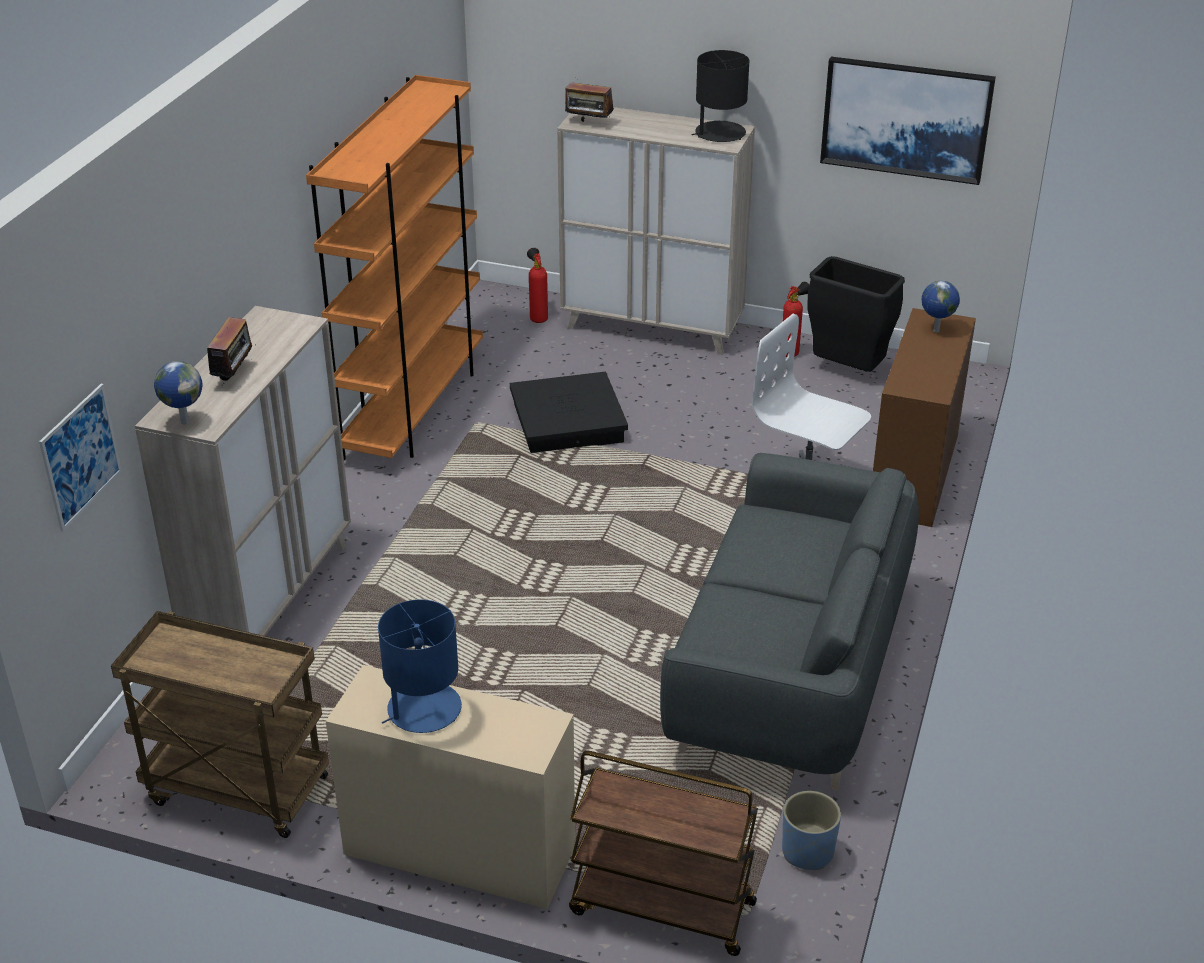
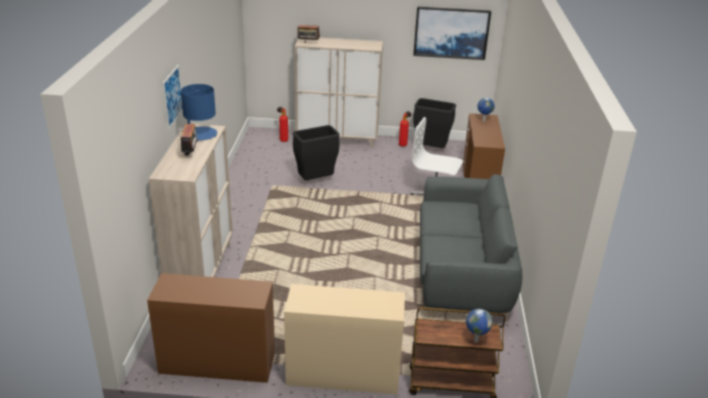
camera: 15 degrees left, 5 degrees down
picture [39,384,122,531] -> picture moved to [163,65,183,129]
brown cart [111,611,329,838] -> brown desk [147,273,275,383]
globe [154,361,203,425] -> globe moved to [466,309,493,342]
orange bookcase [306,75,483,460] -> none
blue table lamp [378,599,462,733] -> blue table lamp moved to [181,84,217,140]
black storage box [510,372,628,453] -> black trash can [293,125,340,180]
black table lamp [691,50,749,142] -> none
blue planter [782,791,841,870] -> none

